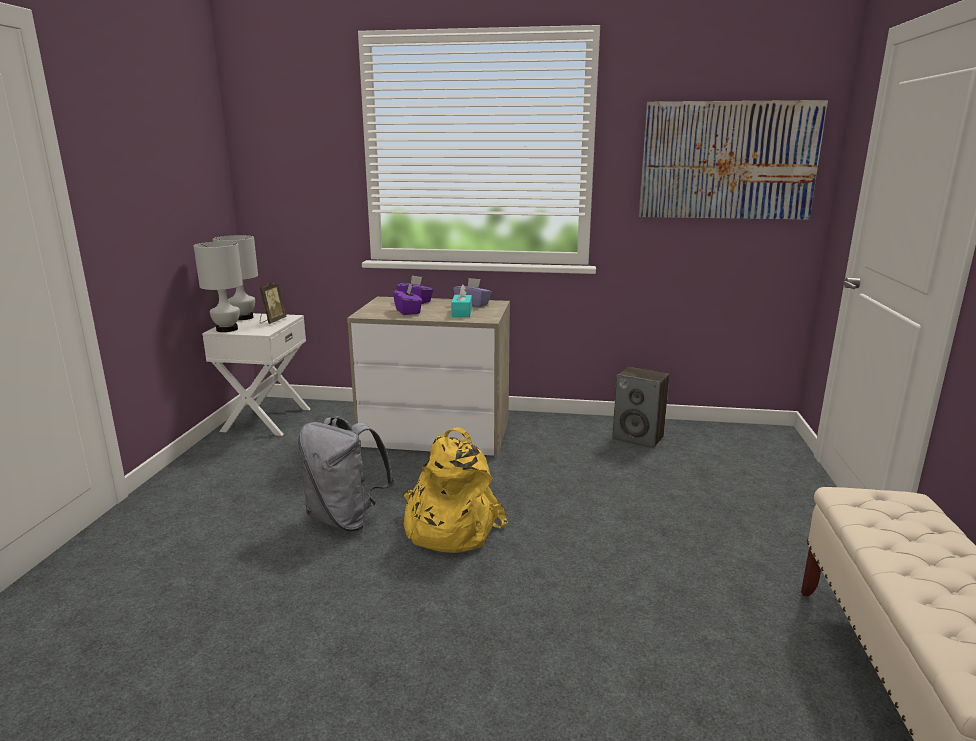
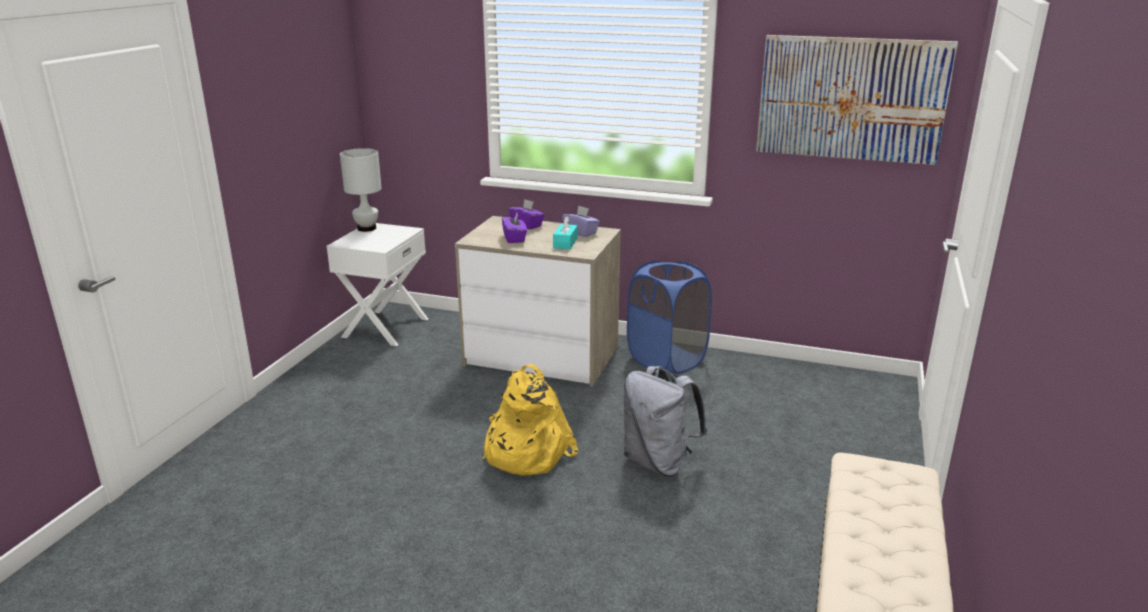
camera: 10 degrees right, 5 degrees up
white table lamp [194,241,243,332] -> none
picture frame [260,281,287,324] -> none
grey backpack [298,416,394,531] -> grey backpack moved to [624,366,707,476]
speaker [612,367,669,448] -> none
none -> blue laundry basket [627,260,712,374]

